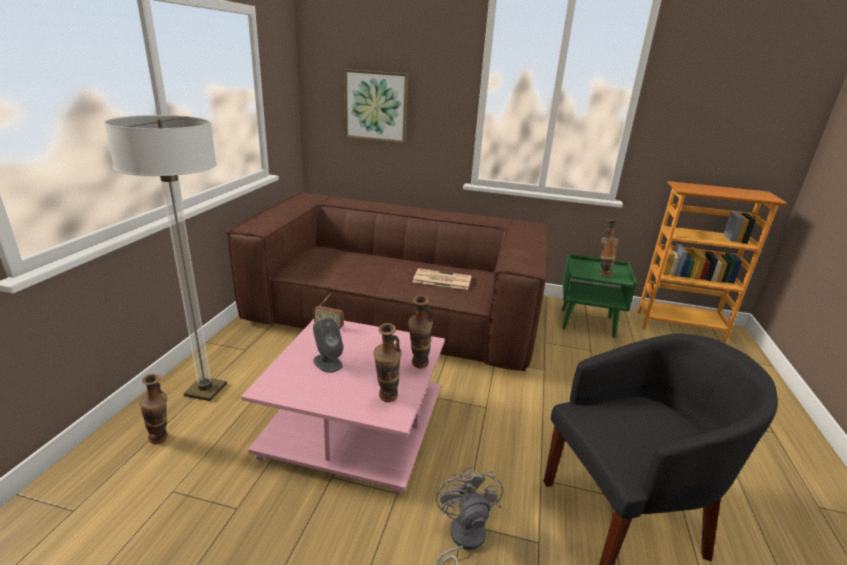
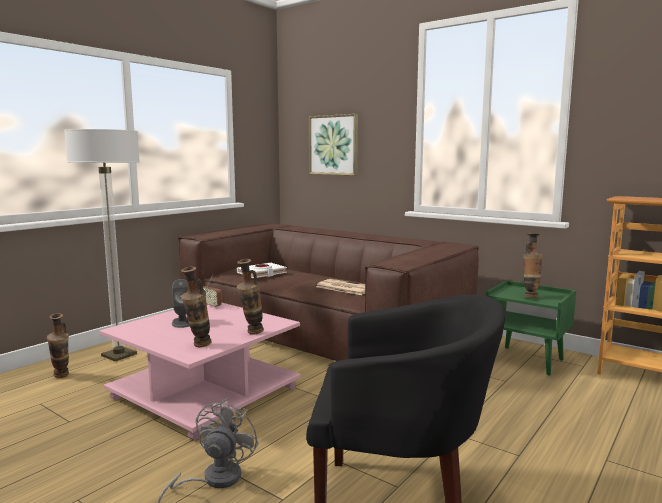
camera: 25 degrees right, 15 degrees down
none -> white book [237,263,287,278]

